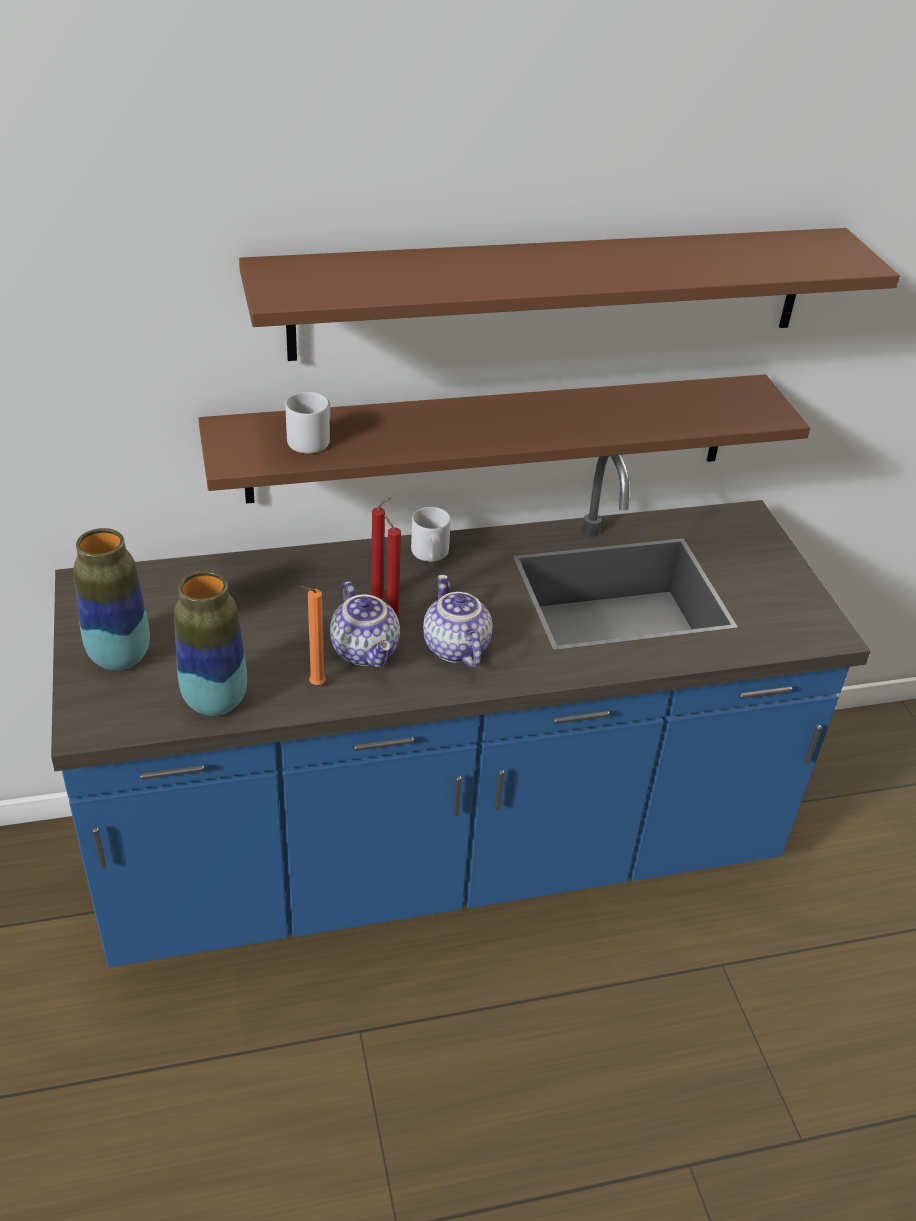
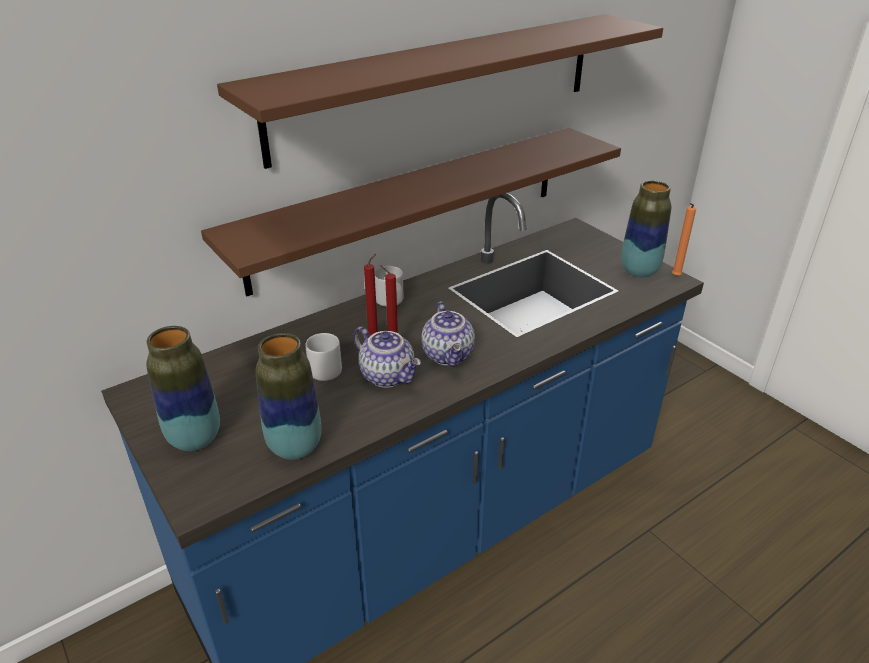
camera: 20 degrees left, 5 degrees down
grey mug [285,392,331,454] -> grey mug moved to [306,333,342,381]
orange candle [301,586,326,685] -> orange candle moved to [672,203,696,277]
teapot [423,574,493,668] -> teapot turned 150 degrees counterclockwise [421,302,475,367]
none -> vase [621,181,672,277]

